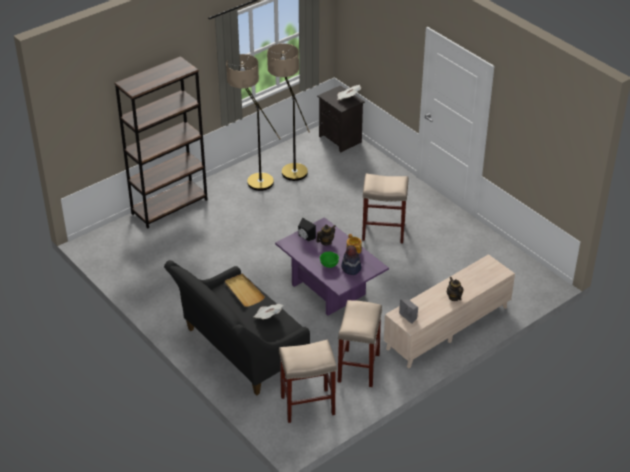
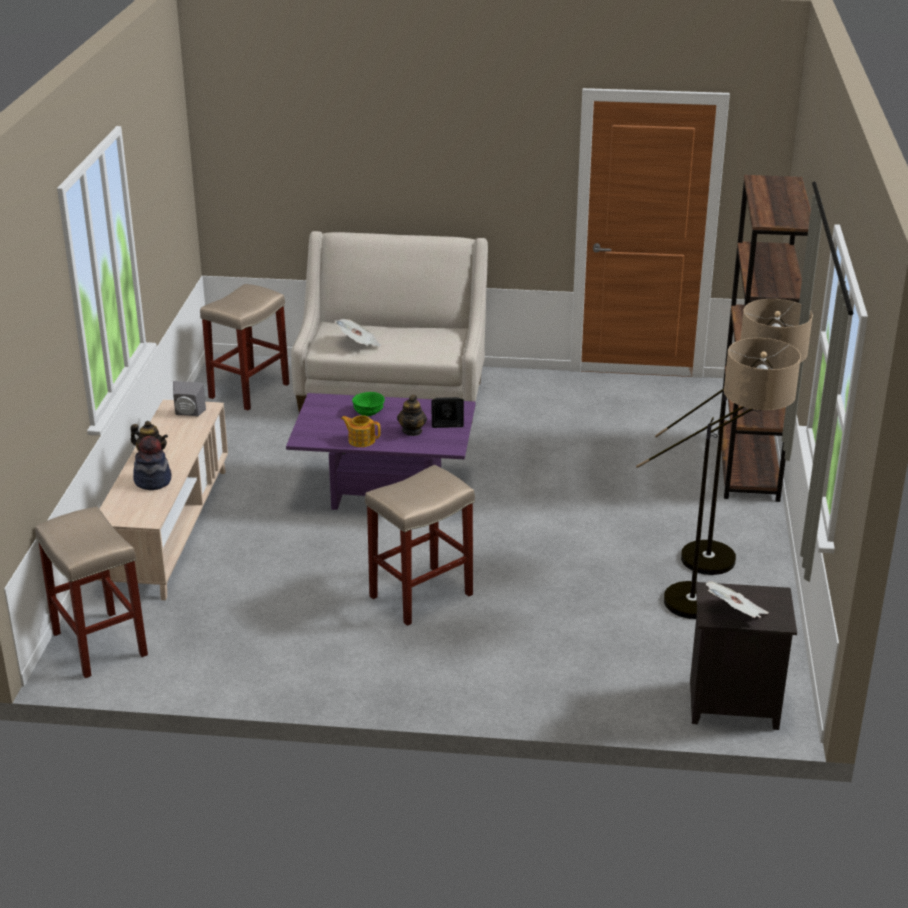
camera: 135 degrees right, 10 degrees down
black sofa [164,260,310,396] -> beige sofa [291,231,488,422]
beige tray [225,273,265,307] -> none
beige stool [338,300,382,387] -> beige stool moved to [35,507,148,678]
hat [341,245,362,275] -> hat moved to [133,436,171,490]

